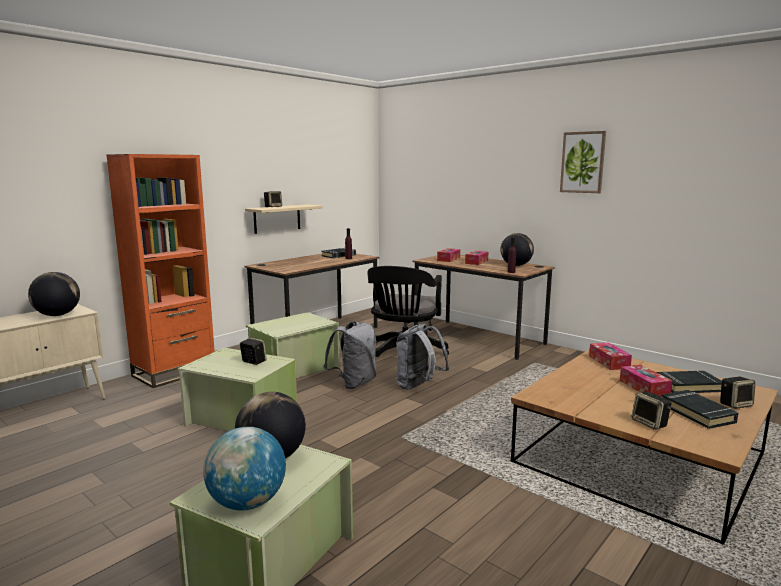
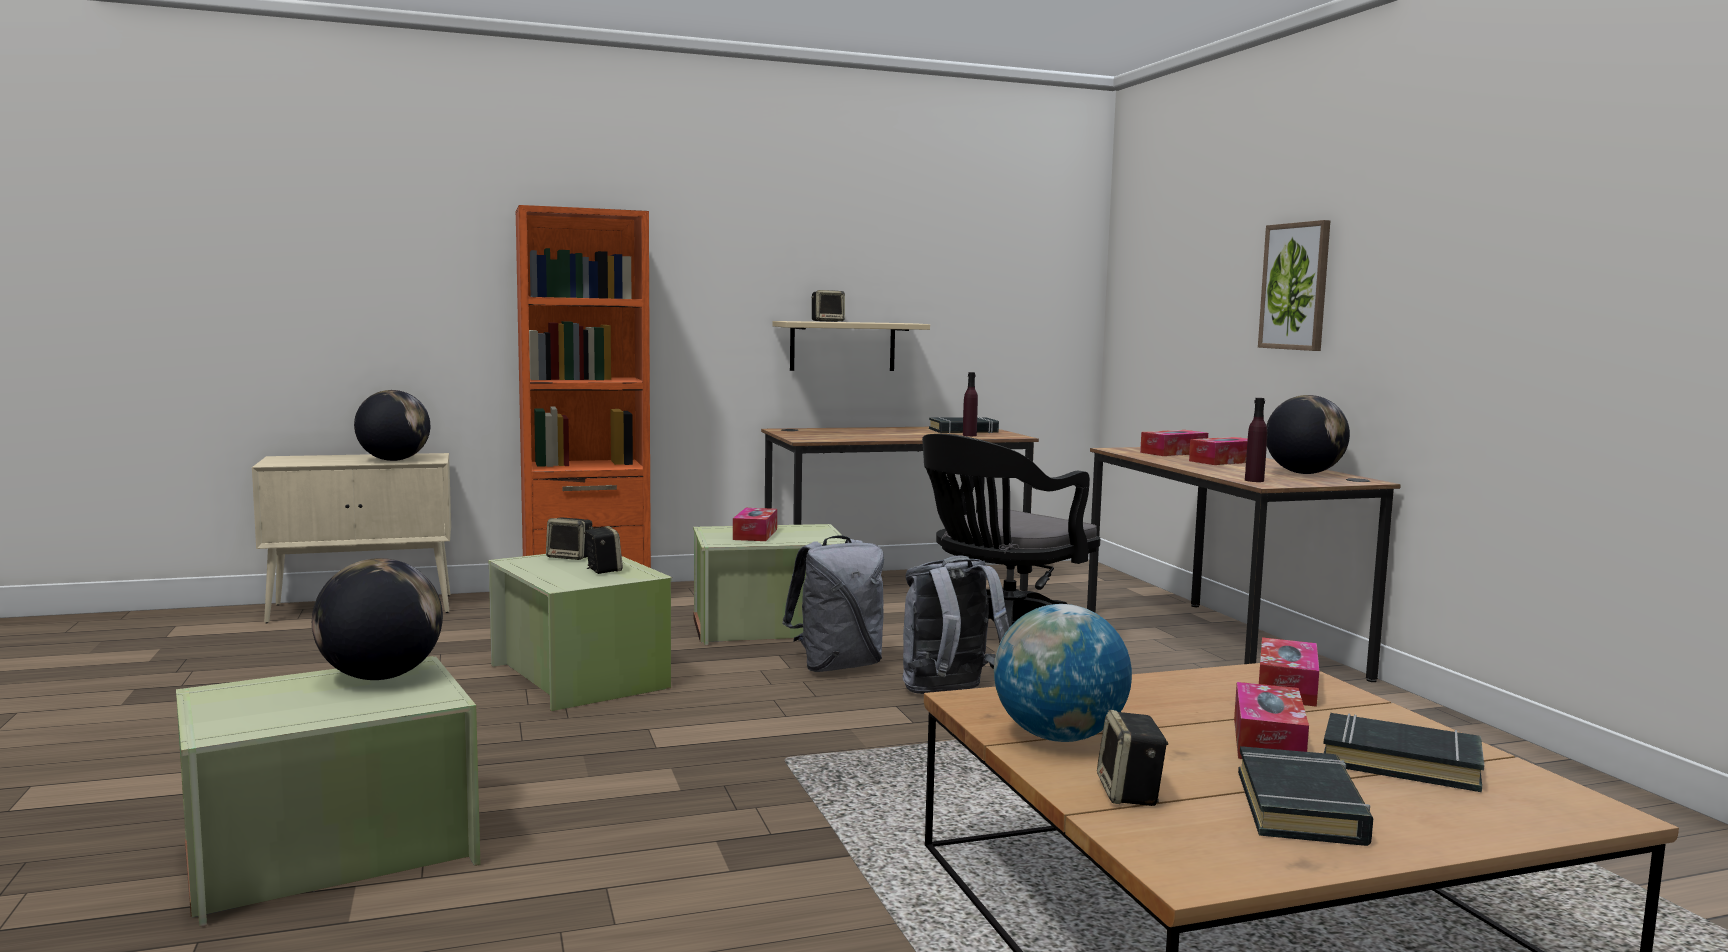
camera: 30 degrees right, 5 degrees down
globe [203,427,286,511] -> globe moved to [994,604,1132,742]
picture [560,131,606,193] -> picture moved to [1258,220,1330,351]
speaker [720,377,756,409] -> speaker moved to [546,517,593,560]
none -> tissue box [733,508,777,541]

